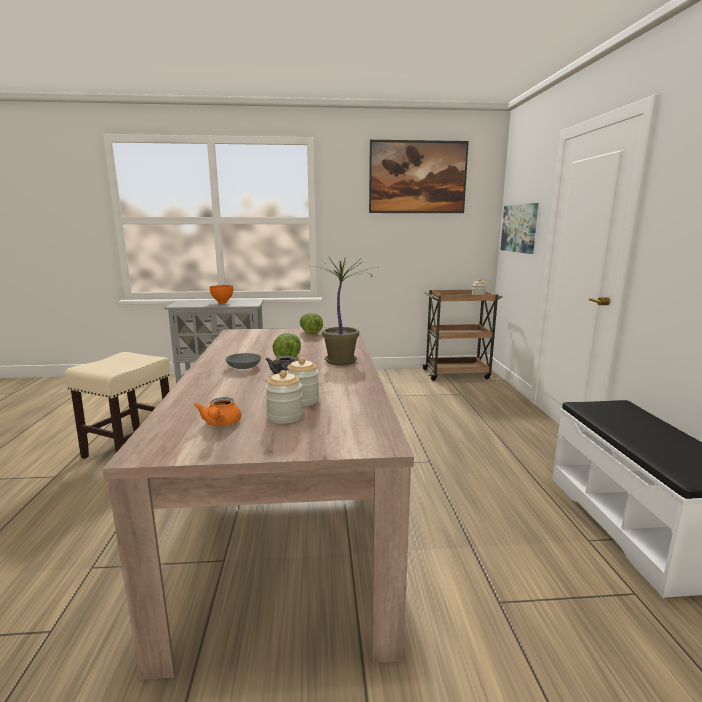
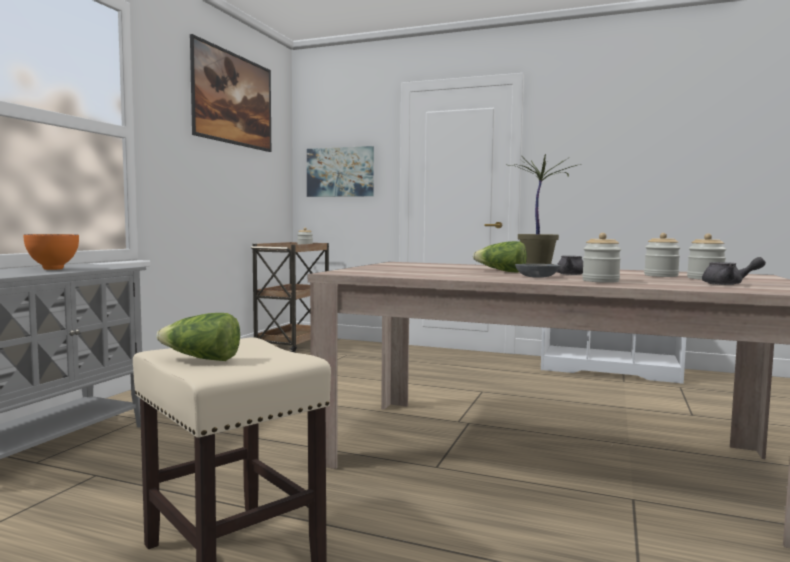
camera: 65 degrees left, 10 degrees down
orange teapot [194,397,241,426] -> grey teapot [702,257,766,285]
lettuce [300,313,323,335] -> lettuce moved to [156,313,240,361]
none -> jar [582,233,621,283]

